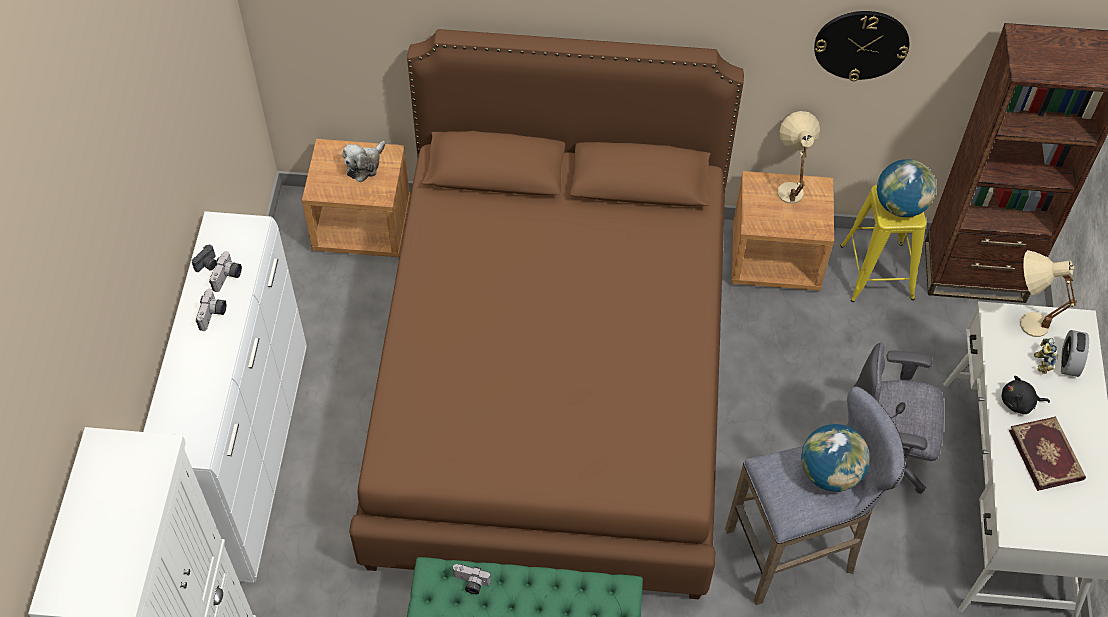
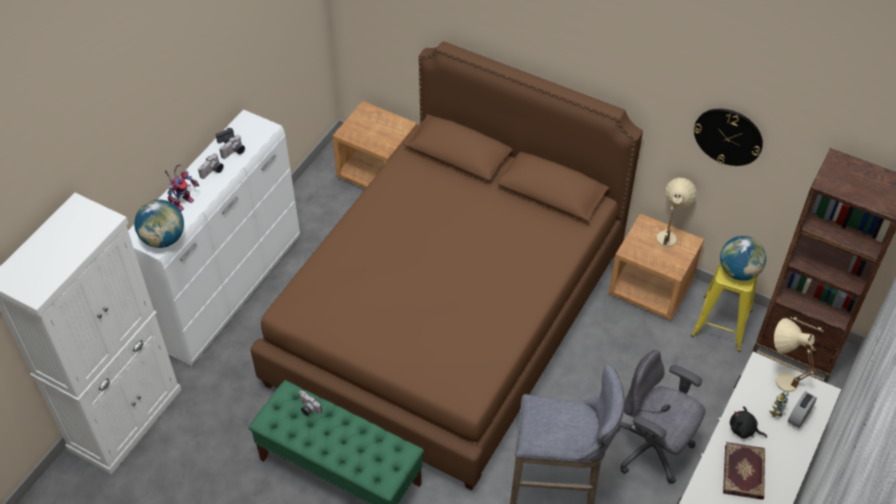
camera: 25 degrees right, 5 degrees down
plush toy [342,141,386,182] -> none
globe [801,424,870,492] -> globe moved to [134,200,184,248]
none -> toy robot [165,164,199,211]

